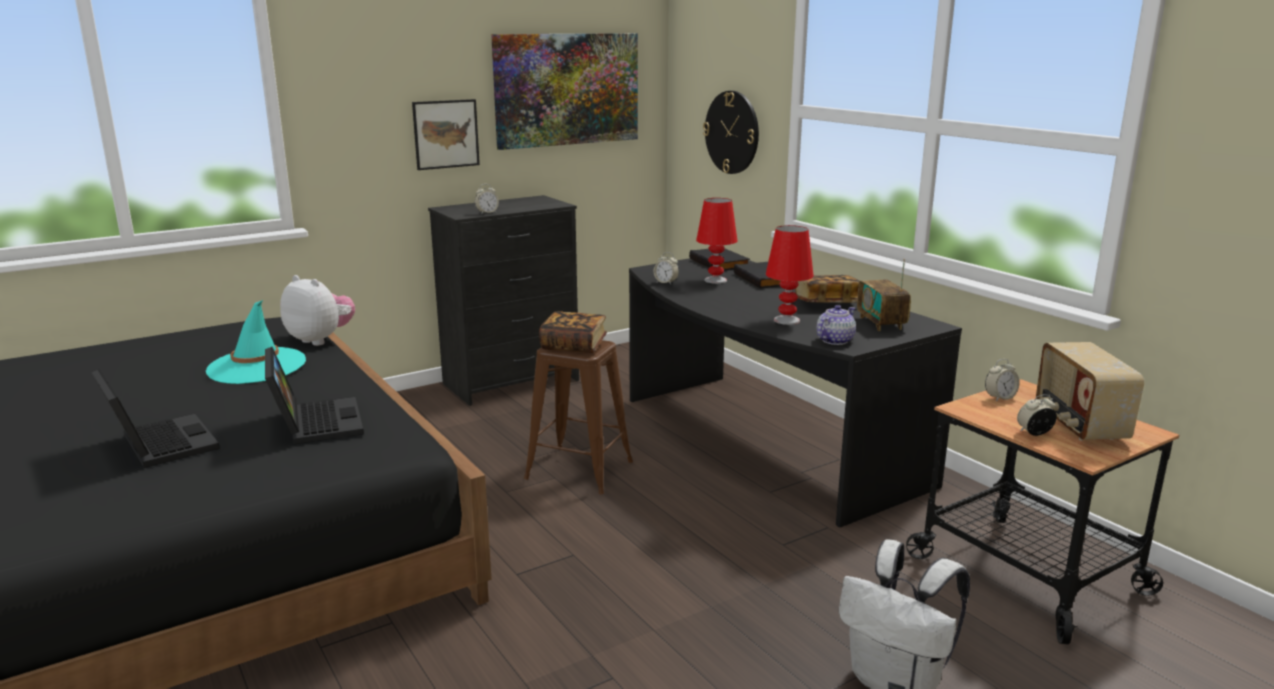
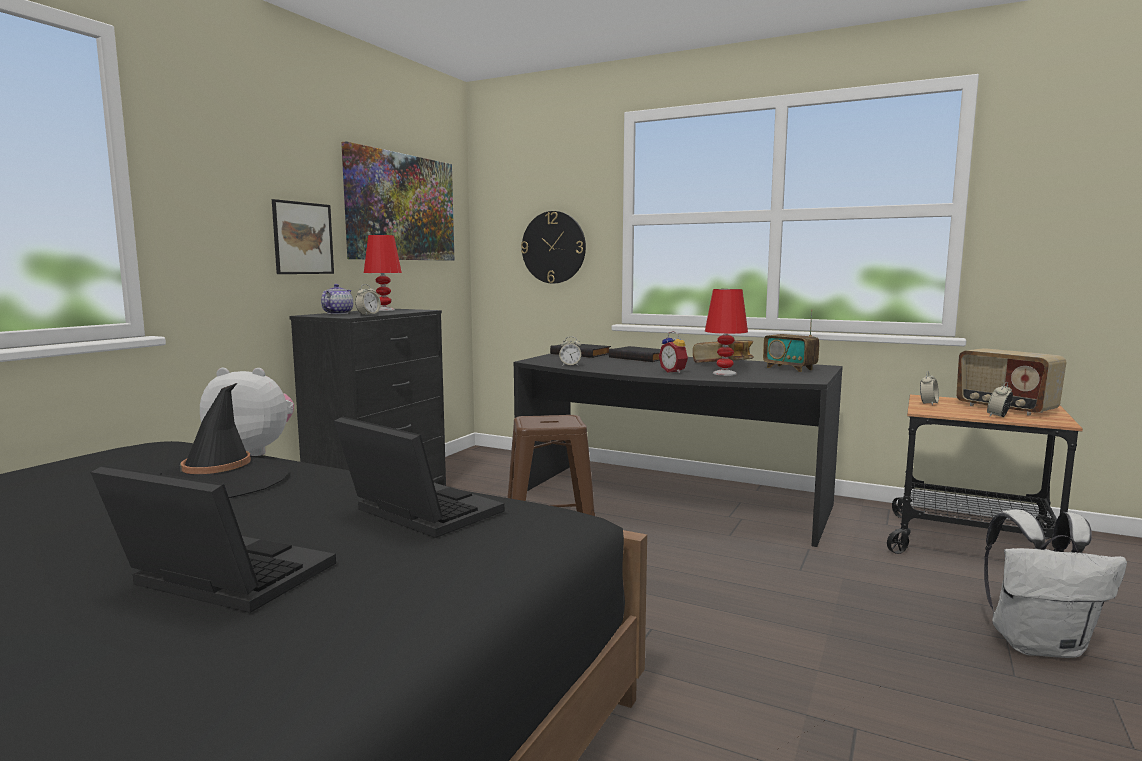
camera: 30 degrees left, 10 degrees down
turquoise hat [205,300,306,384] -> black hat [157,383,288,498]
book [539,311,607,353] -> none
red table lamp [696,198,737,284] -> red table lamp moved to [364,235,402,311]
teapot [817,305,856,345] -> teapot moved to [321,284,353,314]
none -> alarm clock [659,331,688,373]

